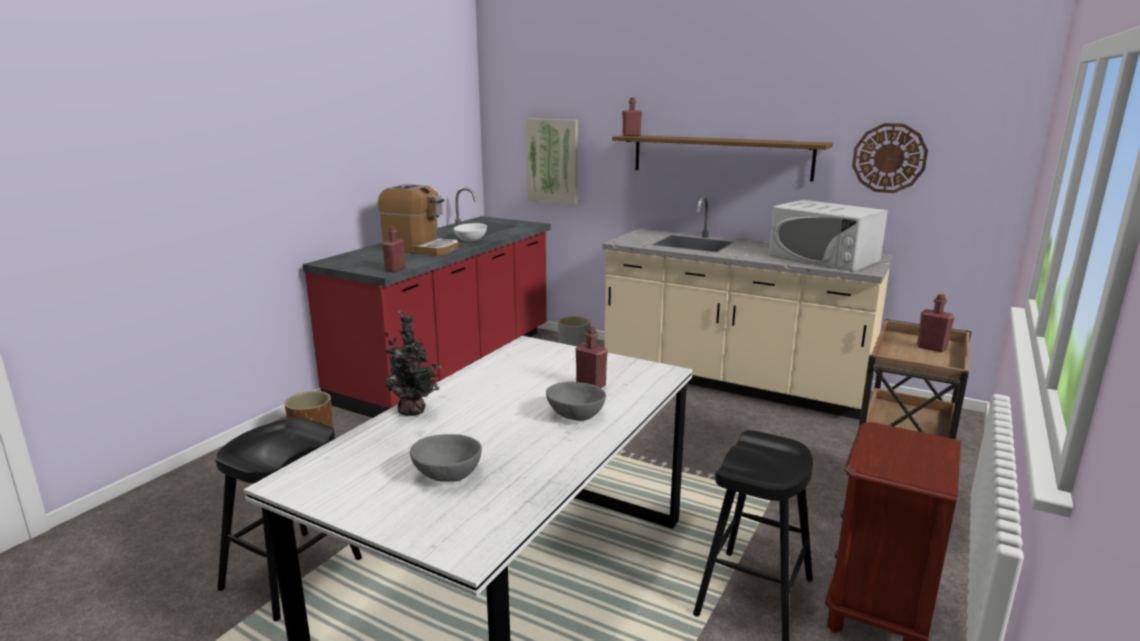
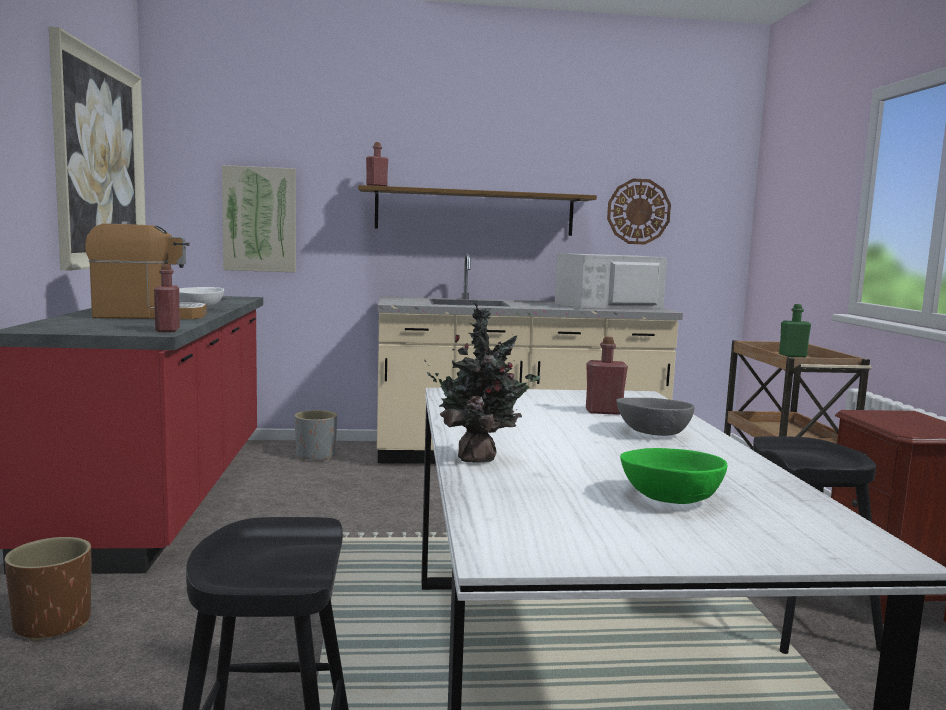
camera: 35 degrees left, 10 degrees down
grey bowl [410,434,482,482] -> green bowl [620,448,727,504]
white microwave [769,200,888,272] -> white microwave turned 150 degrees clockwise [555,253,667,310]
red bottle [917,294,955,352] -> green bottle [779,304,811,357]
none -> picture [49,26,146,271]

